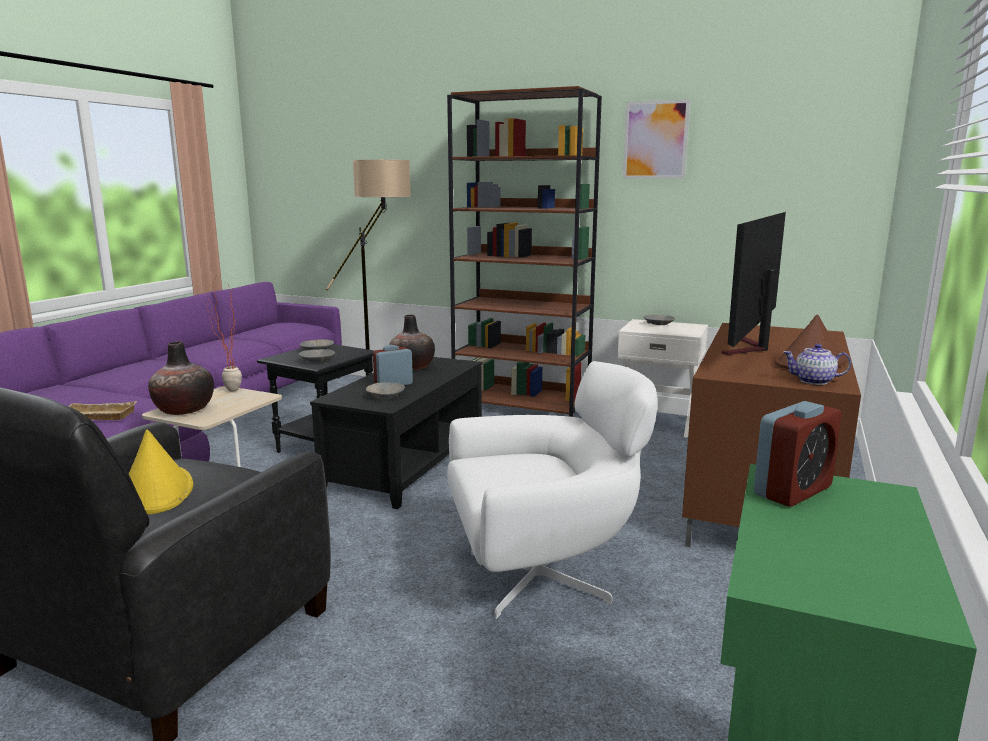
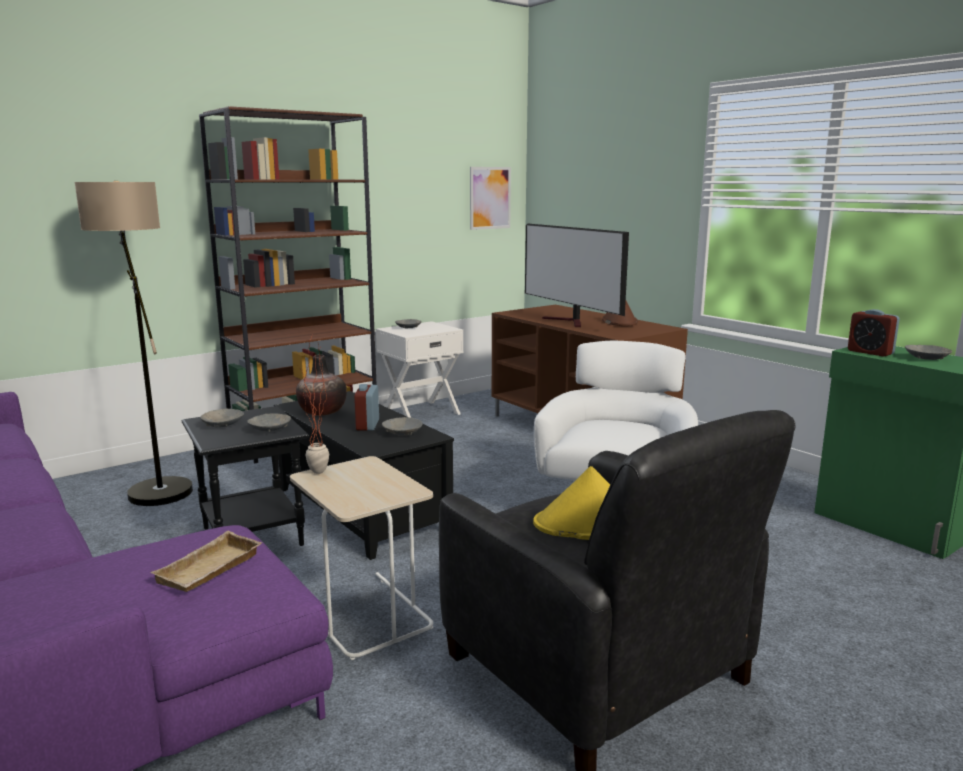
camera: 60 degrees left, 0 degrees up
vase [148,341,214,415] -> none
picture [623,99,690,179] -> picture moved to [470,167,511,230]
alarm clock [754,401,842,507] -> alarm clock turned 150 degrees clockwise [848,309,900,357]
teapot [783,344,851,385] -> none
none -> grey bowl [905,345,952,360]

